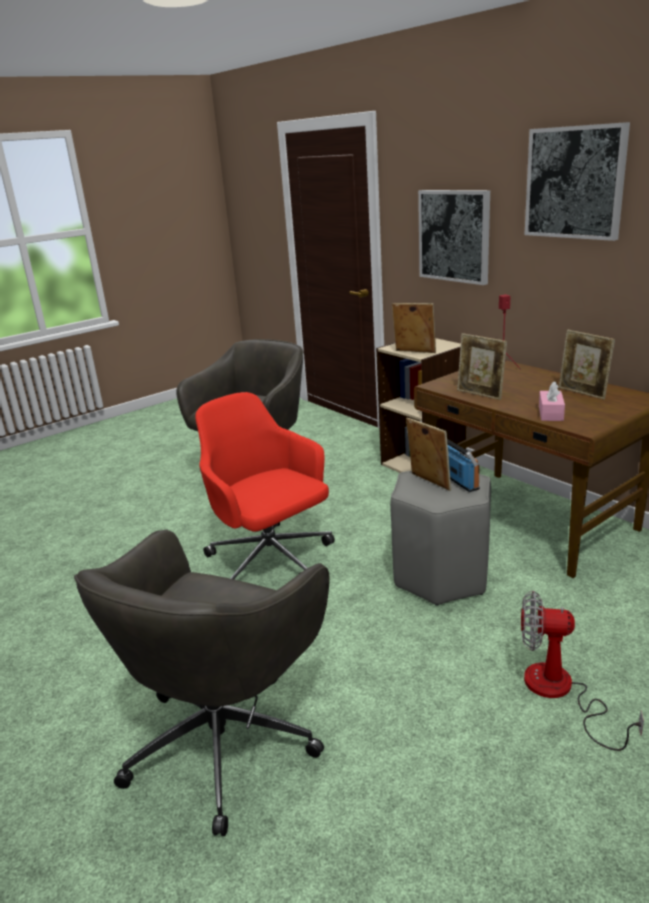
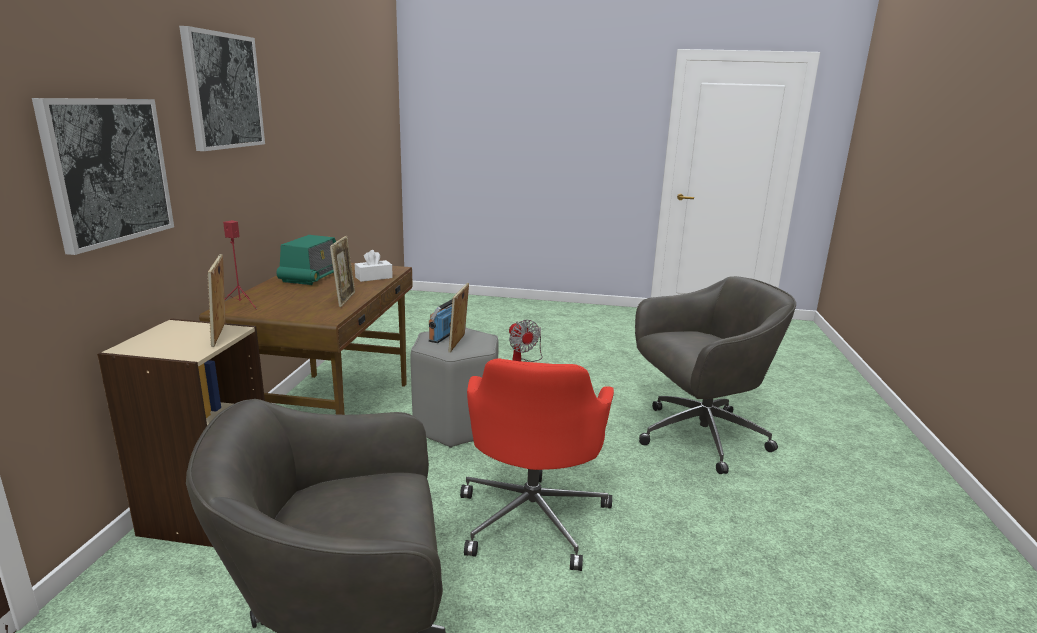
camera: 135 degrees left, 5 degrees down
pink tissue box [539,382,565,421] -> white tissue box [355,250,393,282]
picture frame [559,330,615,400] -> radio [276,235,336,285]

